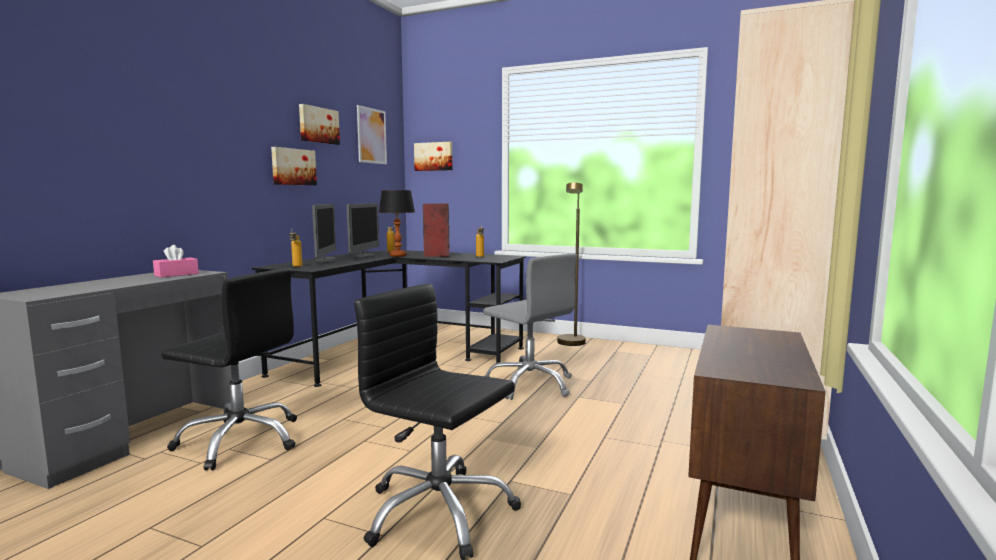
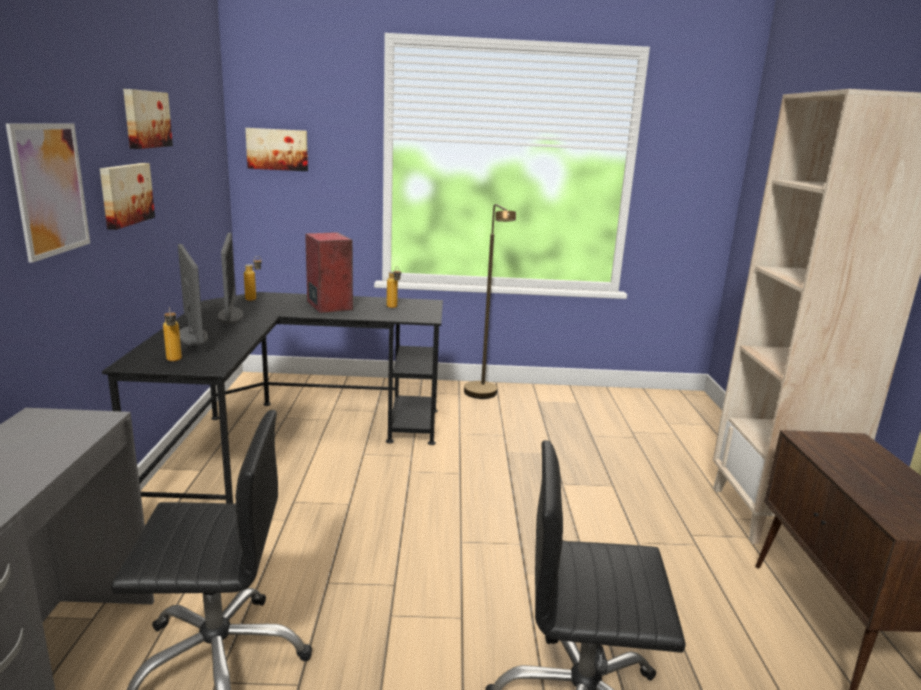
camera: 25 degrees left, 10 degrees up
pink tissue box [153,245,199,278] -> none
picture [357,105,387,164] -> picture moved to [6,123,90,263]
table lamp [379,190,415,257] -> none
grey office chair [483,254,577,400] -> none

